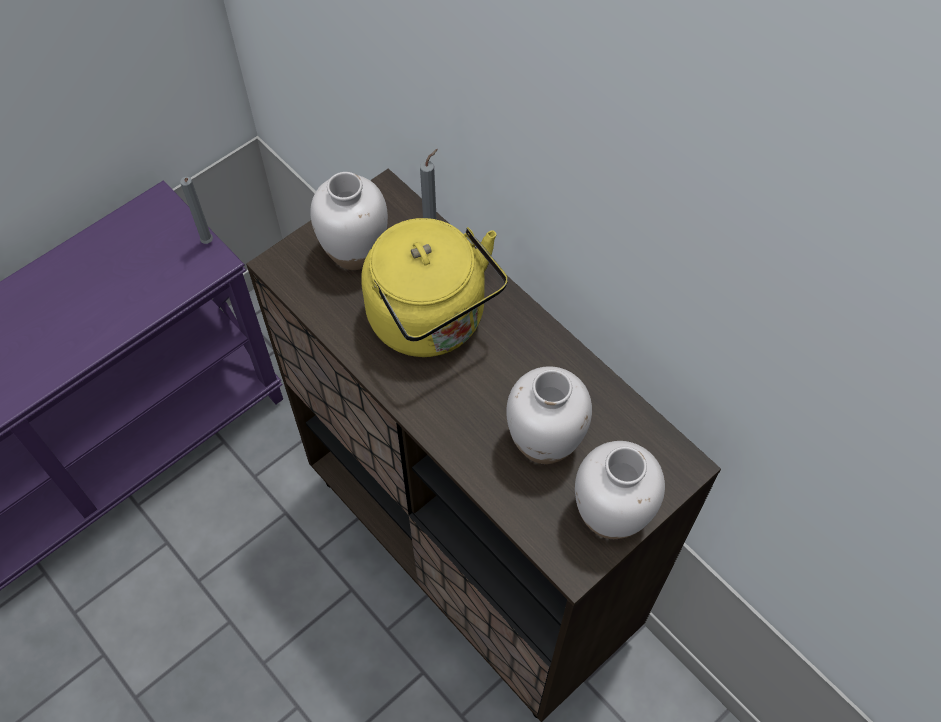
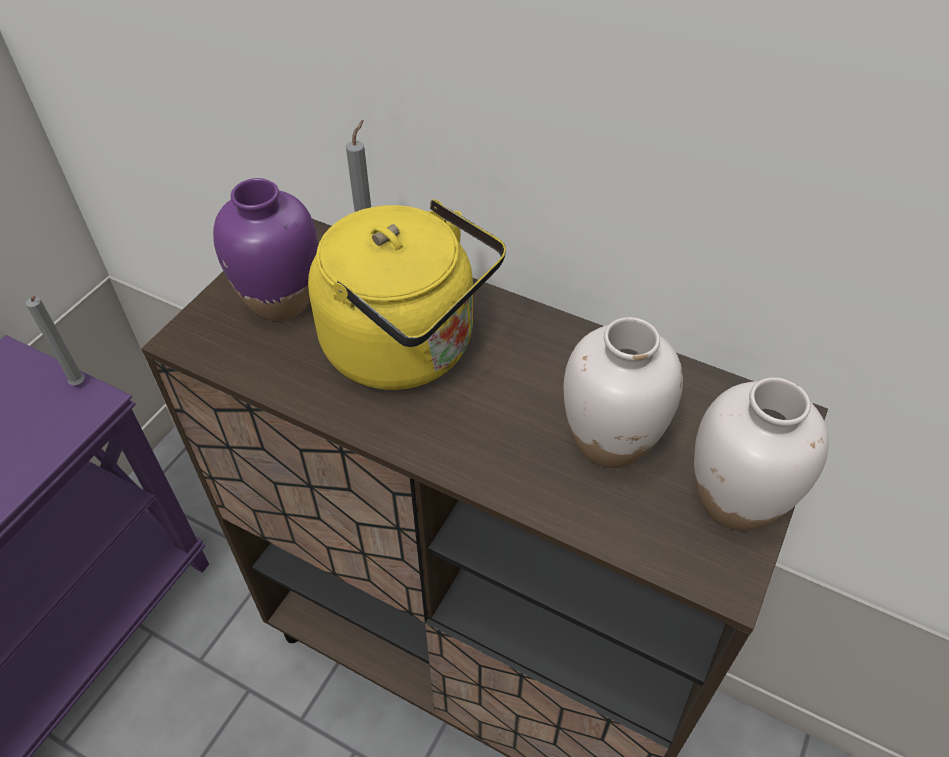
camera: 20 degrees left, 10 degrees down
white vase [310,172,388,270] -> purple vase [213,178,318,321]

